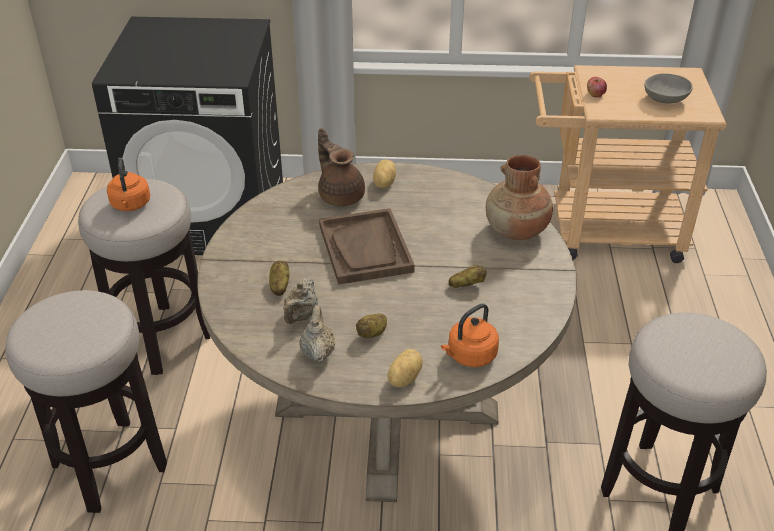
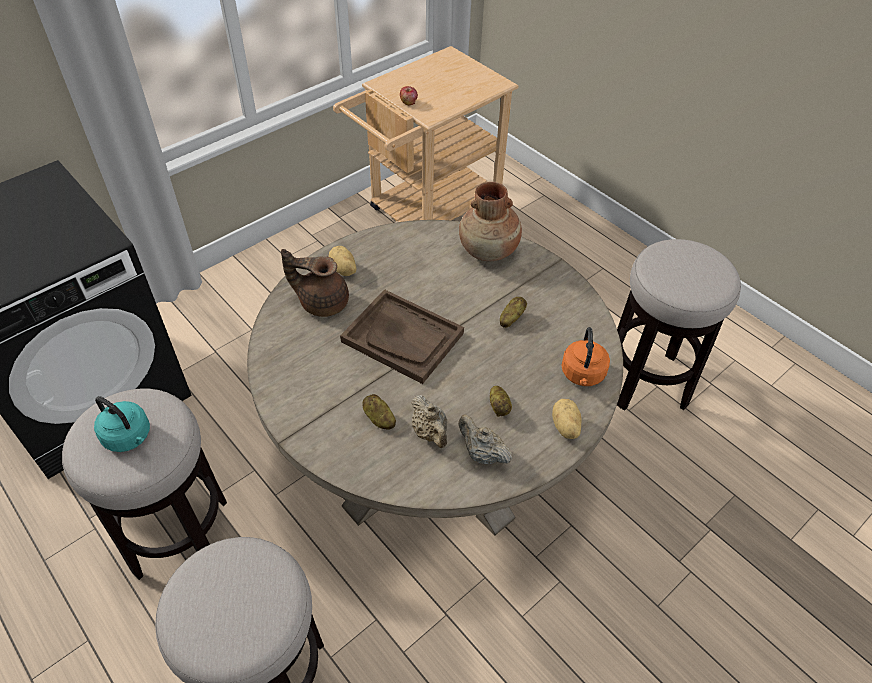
camera: 45 degrees left, 10 degrees up
orange kettle [107,158,150,211] -> turquoise kettle [94,396,150,452]
grey bowl [644,73,693,103] -> none

